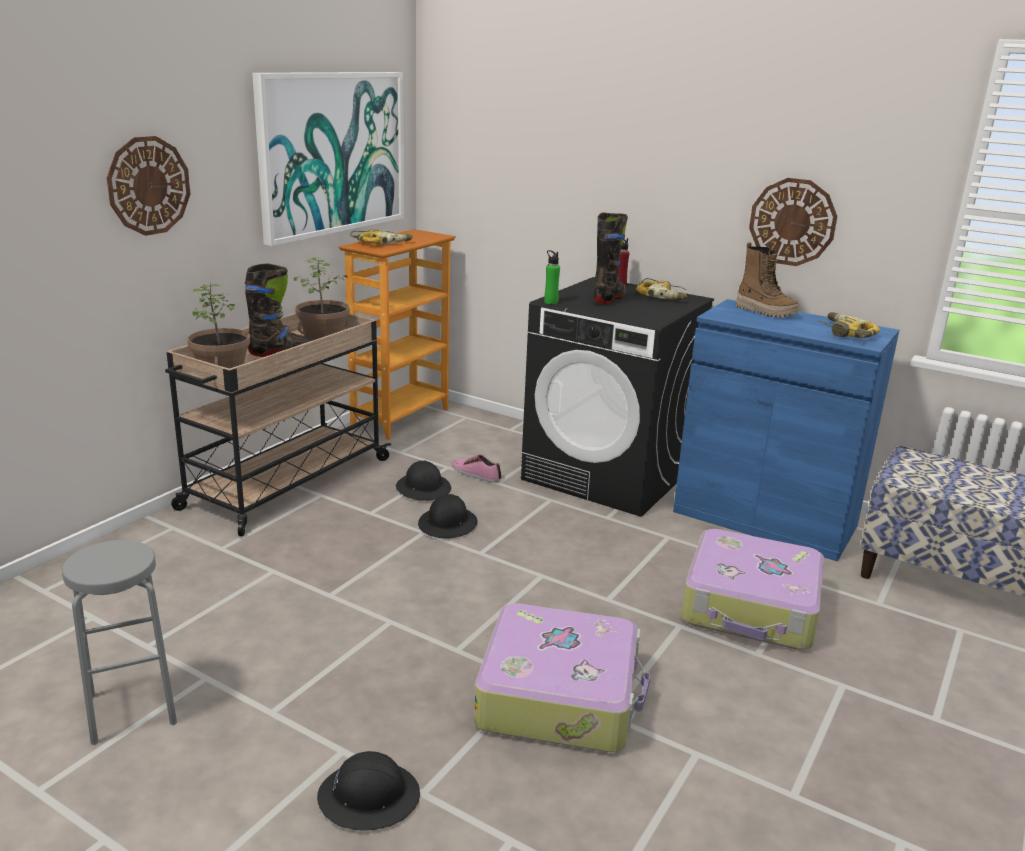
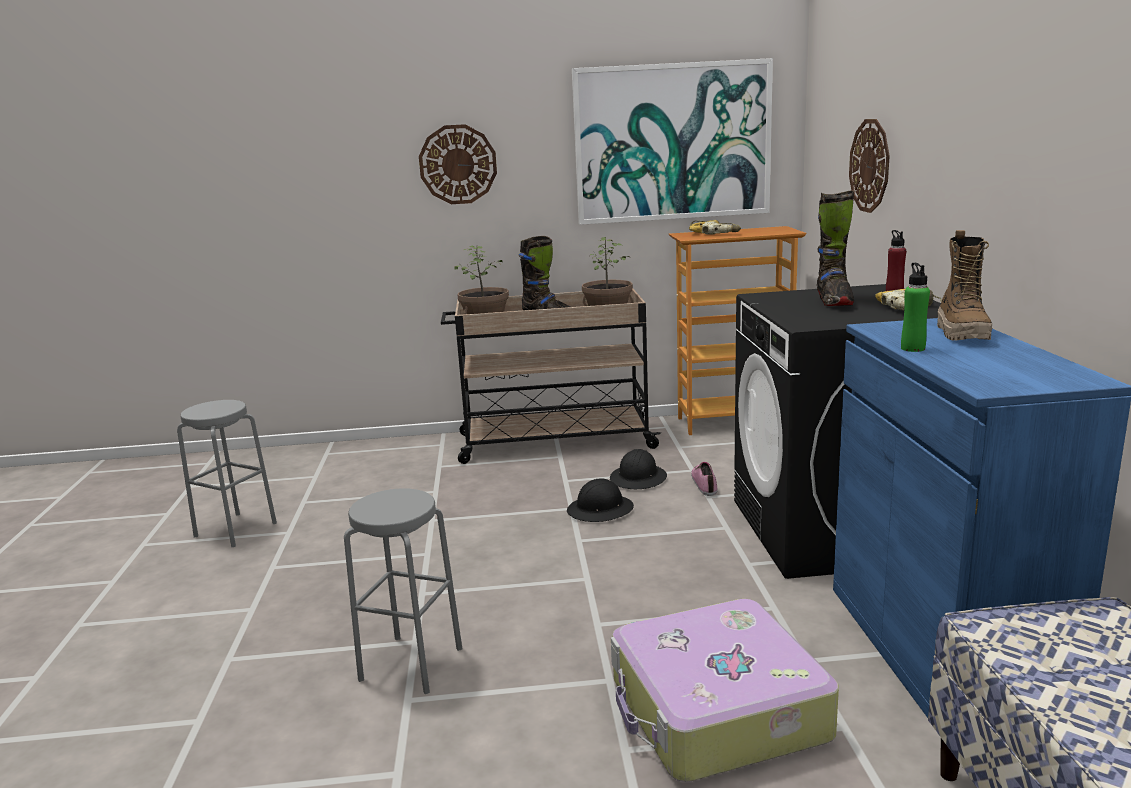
camera: 55 degrees right, 5 degrees down
black hard hat [317,751,420,831] -> none
suitcase [474,603,651,752] -> grey stool [344,489,462,694]
green bottle [544,250,560,304] -> green bottle moved to [901,263,930,352]
black boot [594,213,628,304] -> black boot turned 105 degrees clockwise [817,190,854,306]
wall clock [749,178,837,266] -> wall clock moved to [849,119,890,213]
power drill [817,312,880,338] -> none

